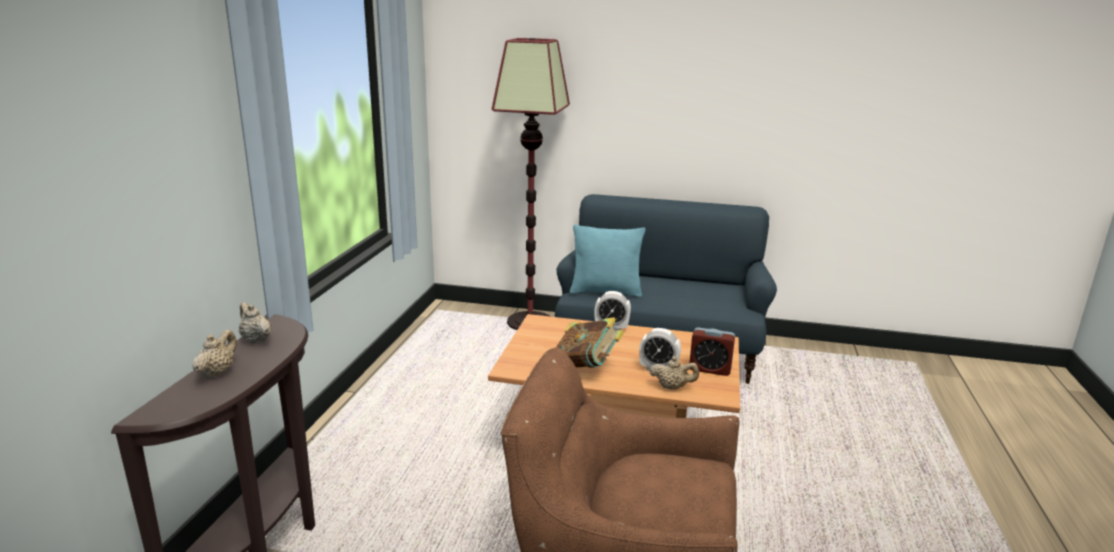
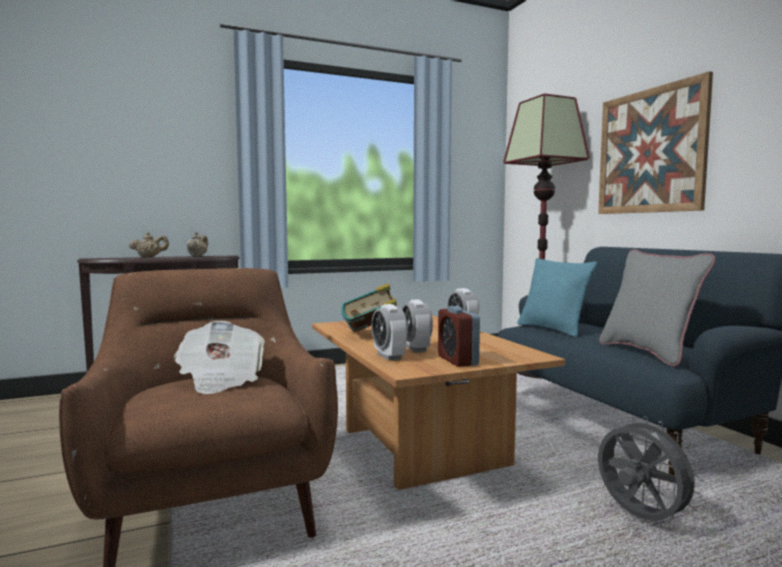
camera: 55 degrees right, 15 degrees down
beige teapot [650,356,699,389] -> alarm clock [372,304,408,361]
none -> newspaper [174,321,265,394]
none -> picture [598,71,713,214]
none -> grey fan [598,416,704,522]
none -> grey pillow [599,249,716,366]

